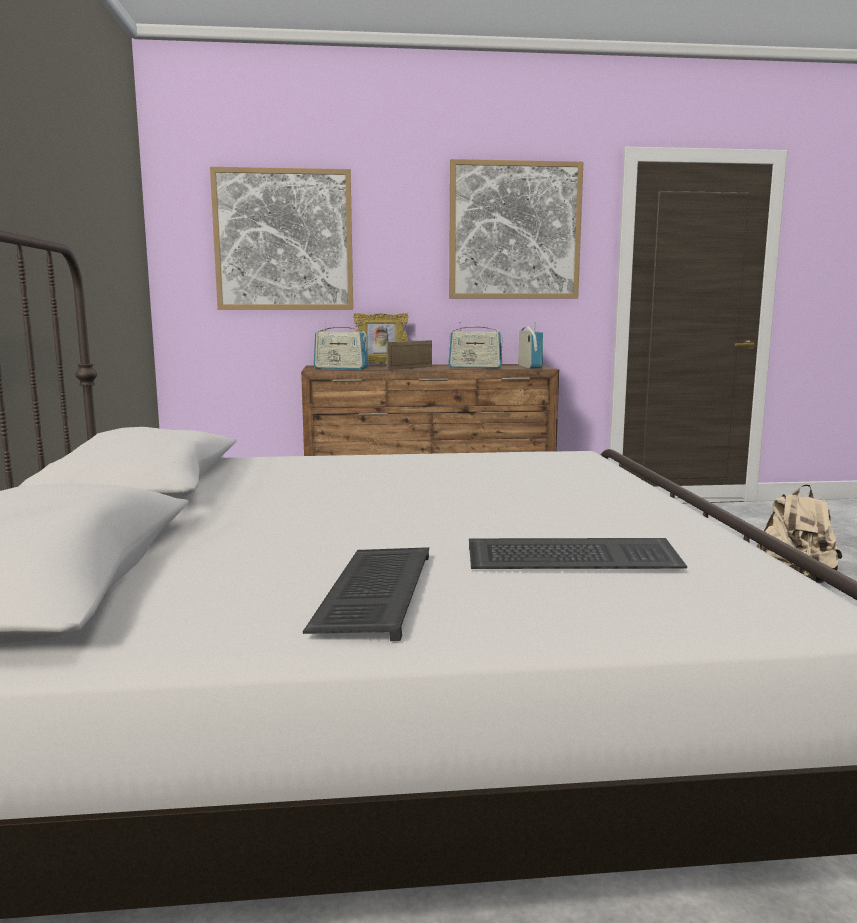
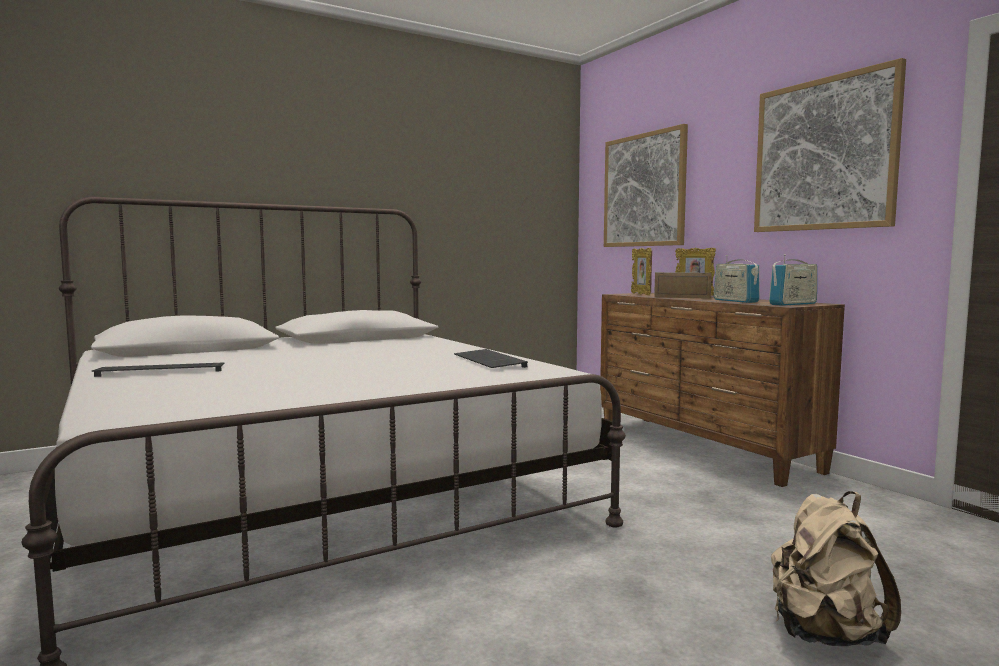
camera: 65 degrees right, 5 degrees down
radio [314,322,369,369] -> picture frame [631,248,652,295]
keyboard [469,538,687,569] -> keyboard moved to [454,349,528,368]

